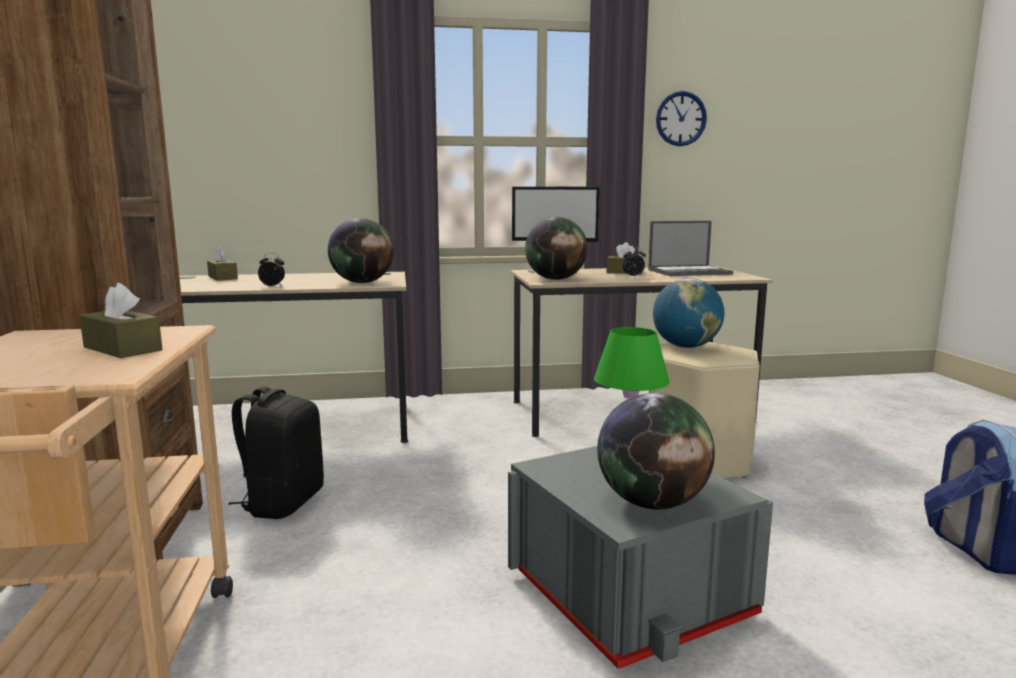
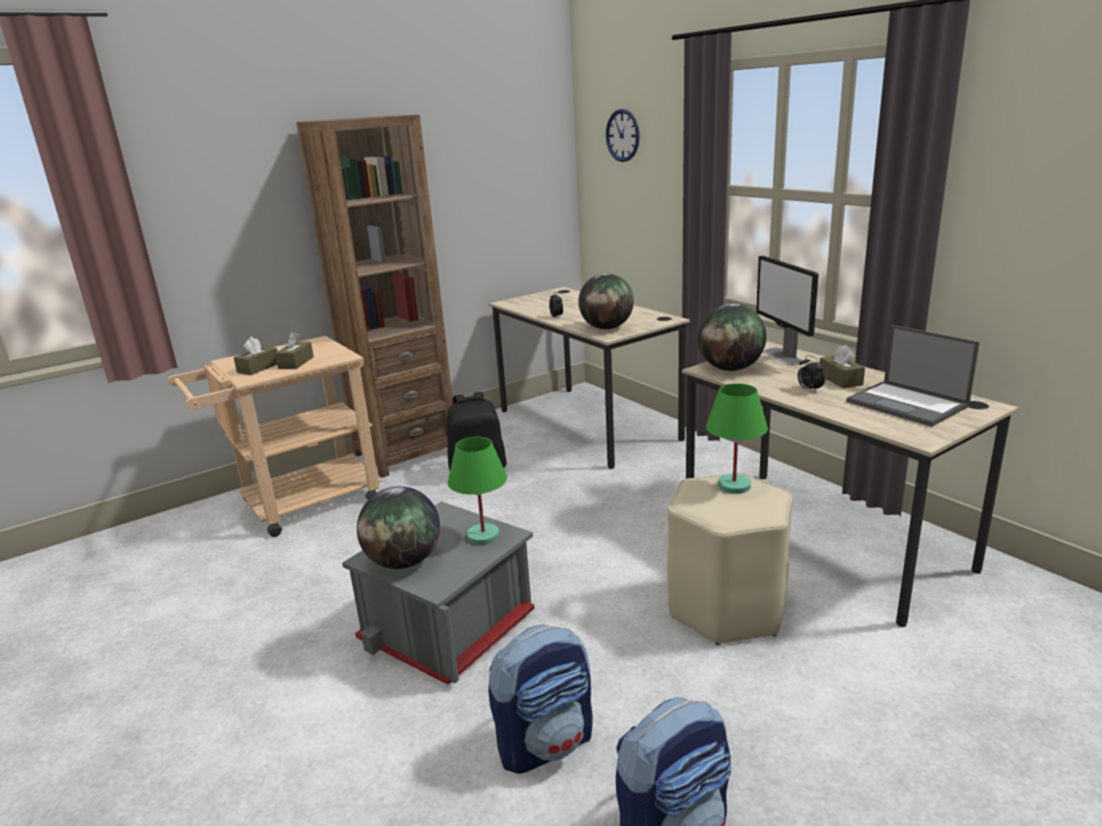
camera: 65 degrees right, 10 degrees up
brown tissue box [207,246,238,281] -> brown tissue box moved to [234,337,278,375]
globe [653,278,724,348] -> green table lamp [706,383,768,494]
wall clock [656,91,707,146] -> wall clock moved to [606,109,640,162]
none -> backpack [488,624,593,774]

